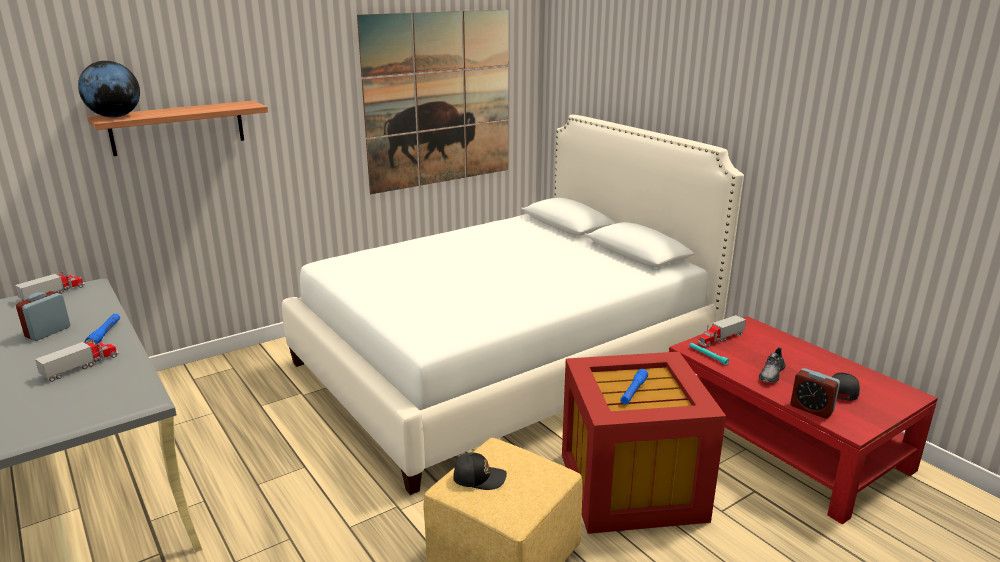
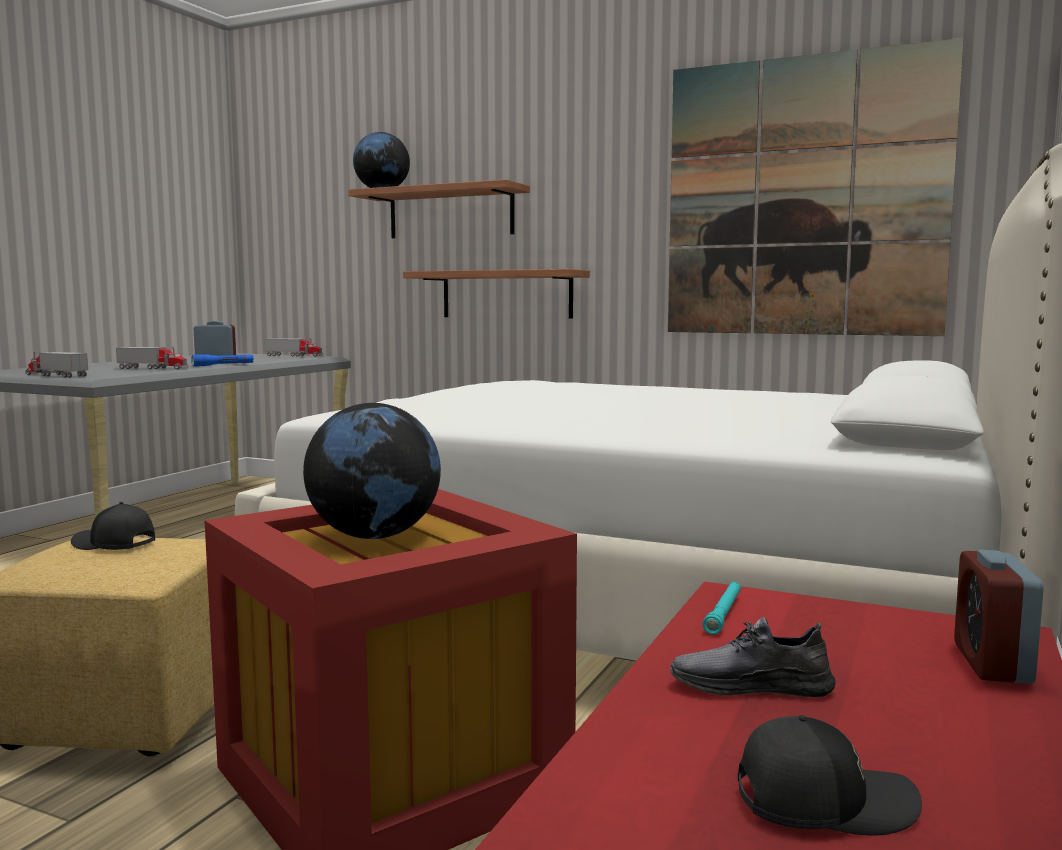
camera: 60 degrees right, 15 degrees down
black cap [453,452,507,490] -> black cap turned 135 degrees clockwise [71,502,155,550]
blue flashlight [620,369,648,405] -> globe [303,403,441,539]
toy truck [698,315,746,347] -> toy truck moved to [25,351,88,378]
alarm clock [791,368,840,418] -> alarm clock moved to [954,550,1044,684]
none -> shelf [403,269,590,318]

